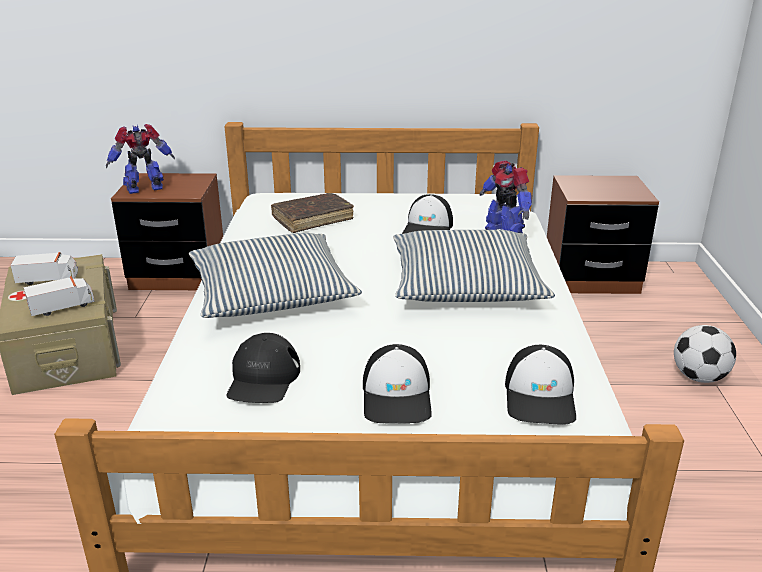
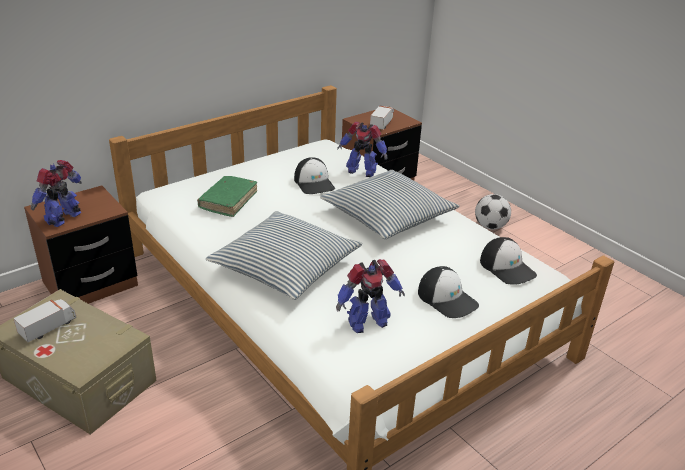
camera: 40 degrees left, 5 degrees up
toy truck [23,276,95,316] -> toy truck moved to [370,105,394,130]
black cap [227,333,300,403] -> toy robot [336,259,405,333]
brown book [271,193,354,233] -> green book [197,176,257,217]

